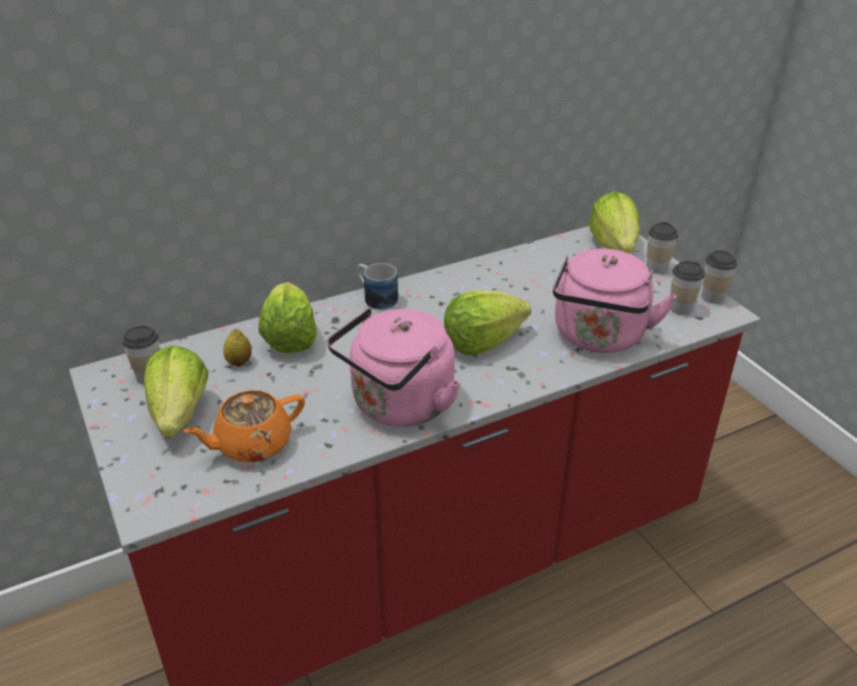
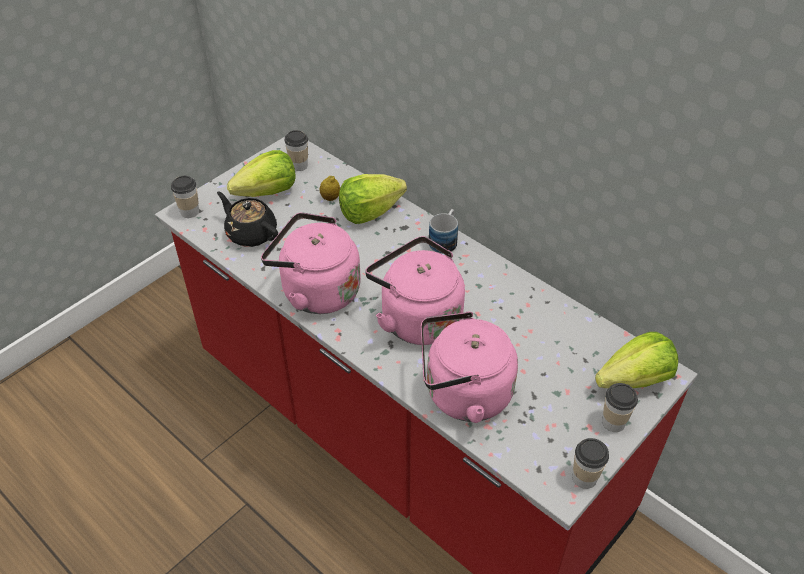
camera: 70 degrees right, 10 degrees up
orange teapot [183,390,305,462] -> black teapot [217,192,278,247]
lettuce [444,290,531,355] -> pink kettle [365,236,465,345]
cup [670,261,704,315] -> cup moved to [171,176,199,218]

